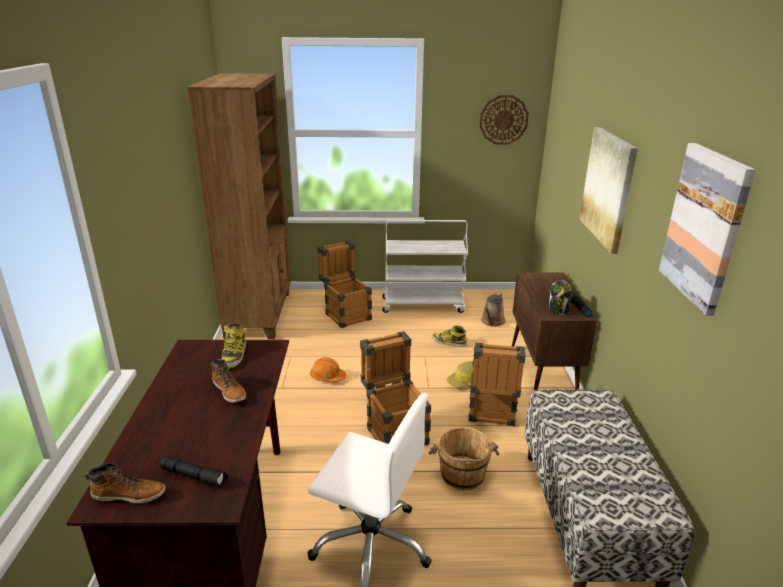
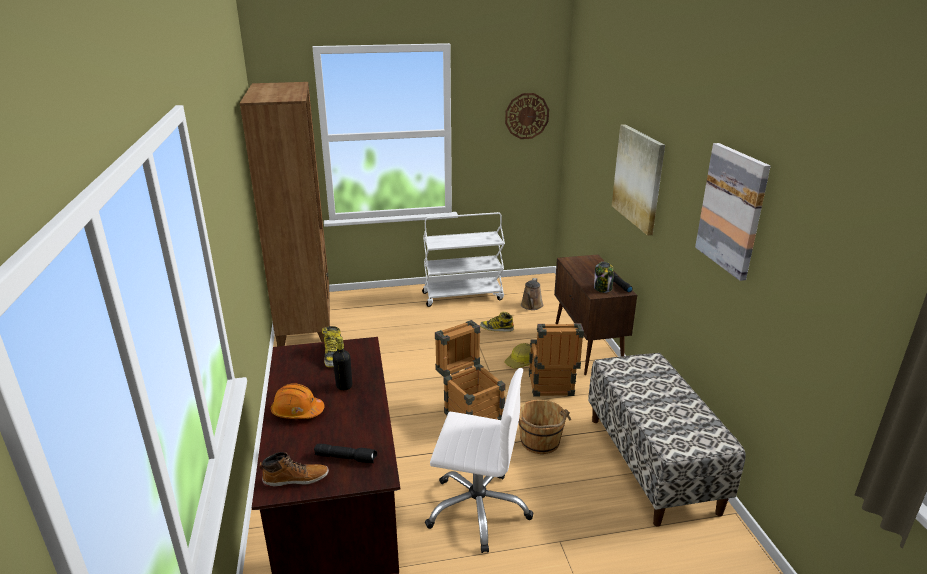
camera: 10 degrees left, 0 degrees up
boot [211,359,246,403] -> black bottle [332,336,352,390]
orange hard hat [310,357,346,382] -> orange hard hat moved to [271,383,324,419]
crate [317,240,372,328] -> none

